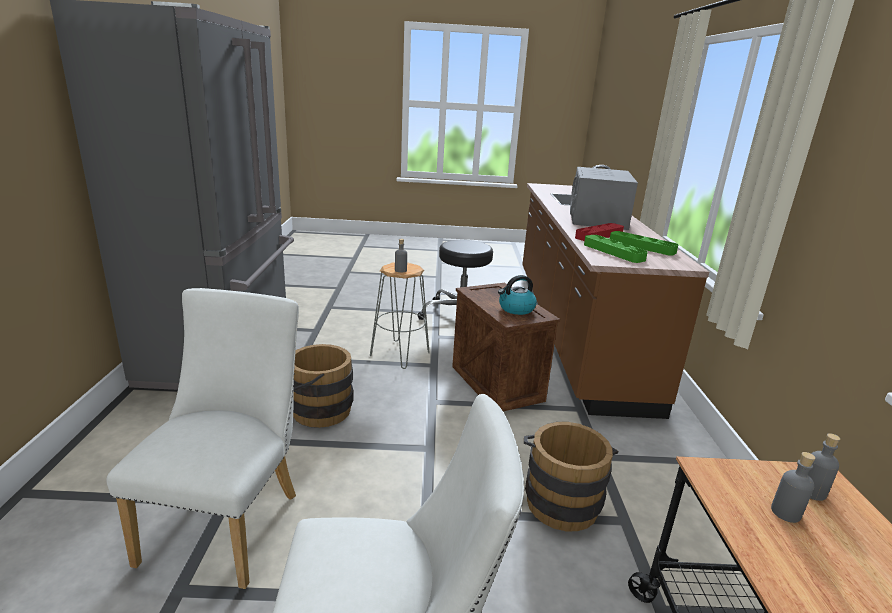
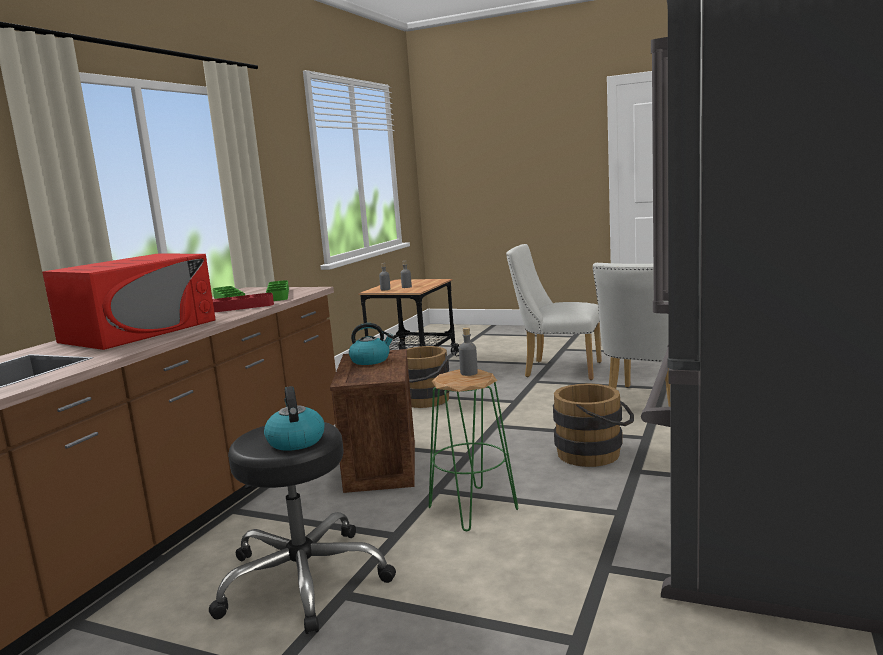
camera: 155 degrees left, 10 degrees down
grey stool [370,262,430,369] -> green stool [429,369,518,531]
grey microwave [570,167,638,230] -> red microwave [42,254,216,350]
none -> kettle [264,386,324,451]

